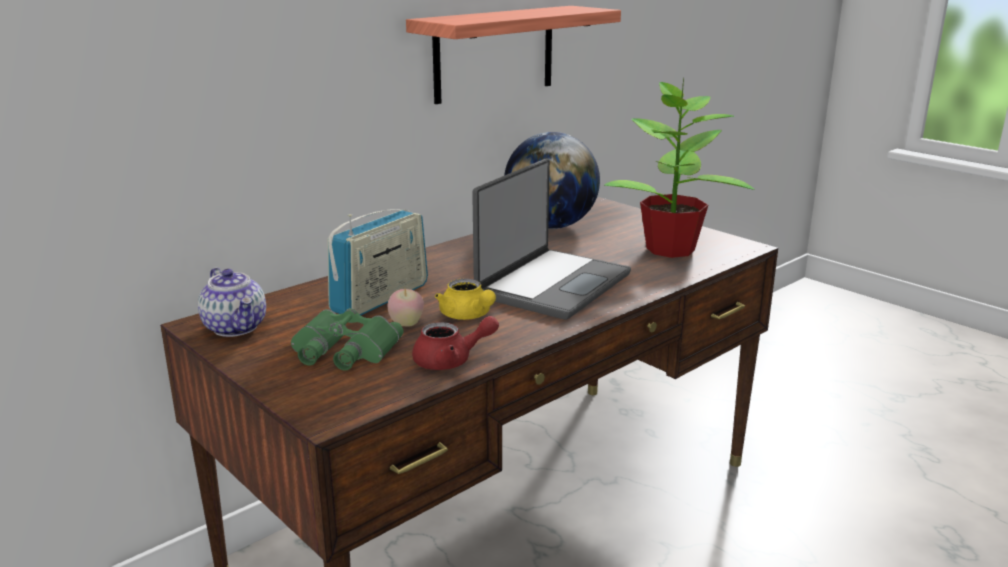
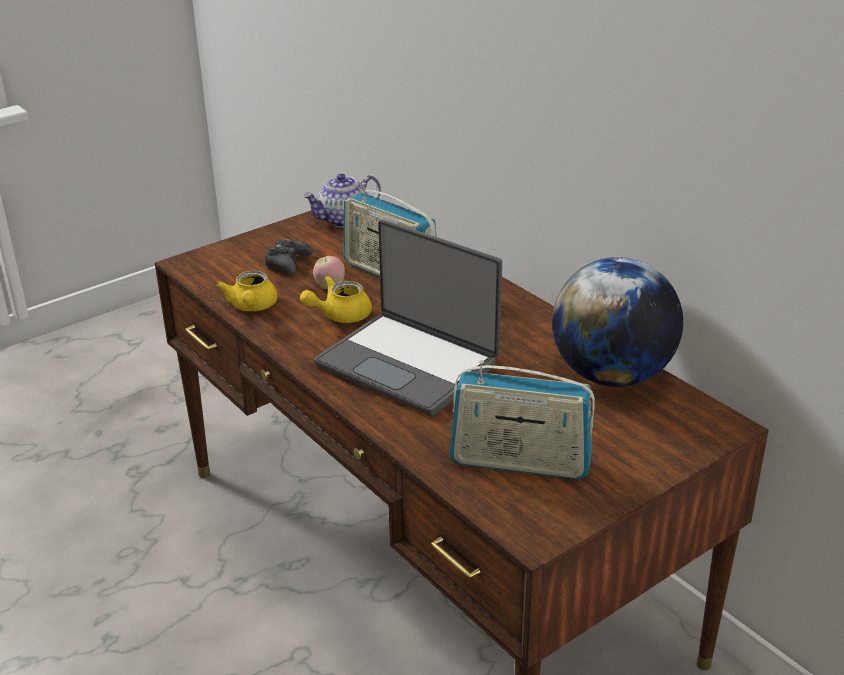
camera: 95 degrees right, 10 degrees up
green binoculars [291,308,403,371] -> black game controller [265,239,313,274]
shelf [406,6,621,104] -> none
red teapot [412,316,499,370] -> yellow teapot [217,271,277,311]
potted plant [604,78,754,258] -> radio [449,360,595,479]

